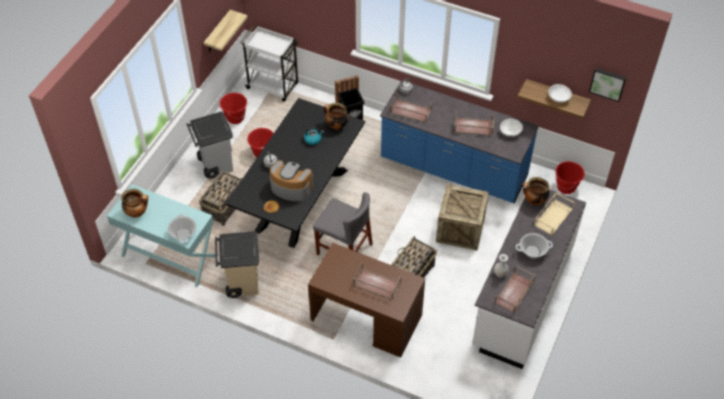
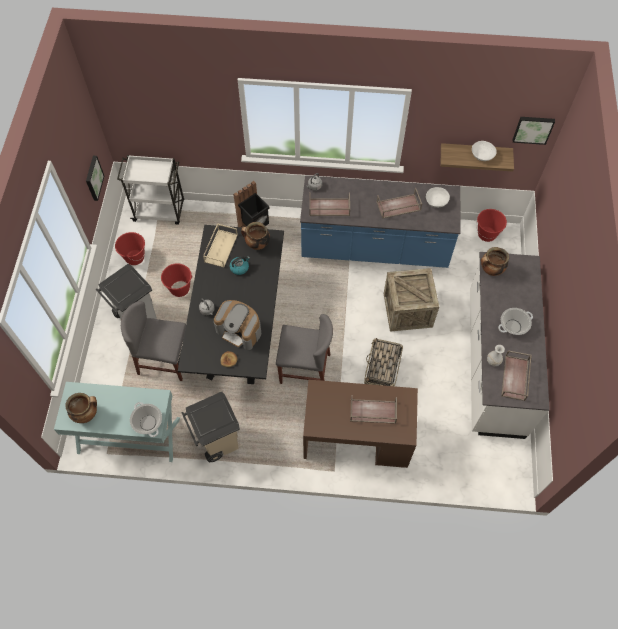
camera: 20 degrees left, 10 degrees up
basket [199,171,243,226] -> grey chair [121,301,186,381]
shelf [204,10,248,52] -> picture [86,156,104,201]
coffee machine [270,160,313,201] -> coffee machine turned 150 degrees counterclockwise [214,300,261,350]
beige tray [534,192,574,235] -> beige tray moved to [203,223,238,268]

